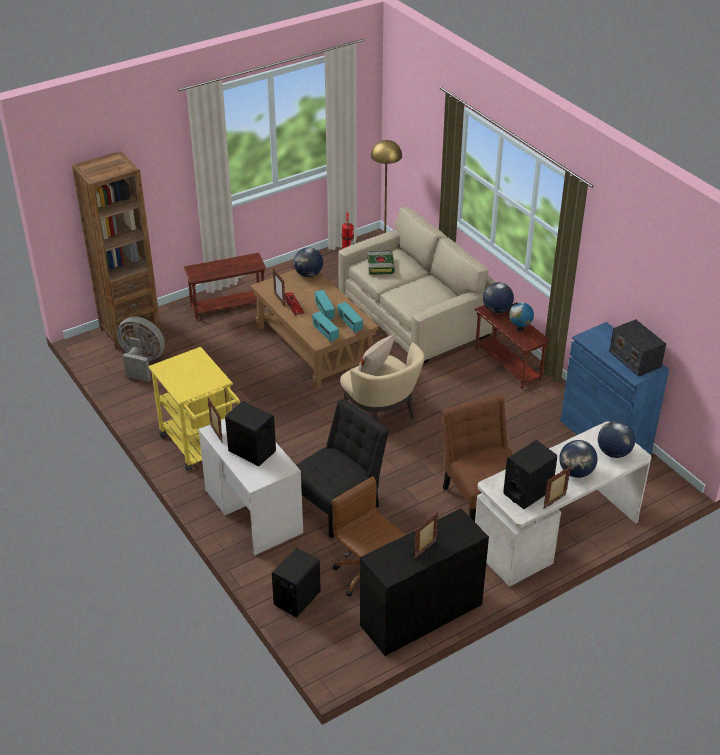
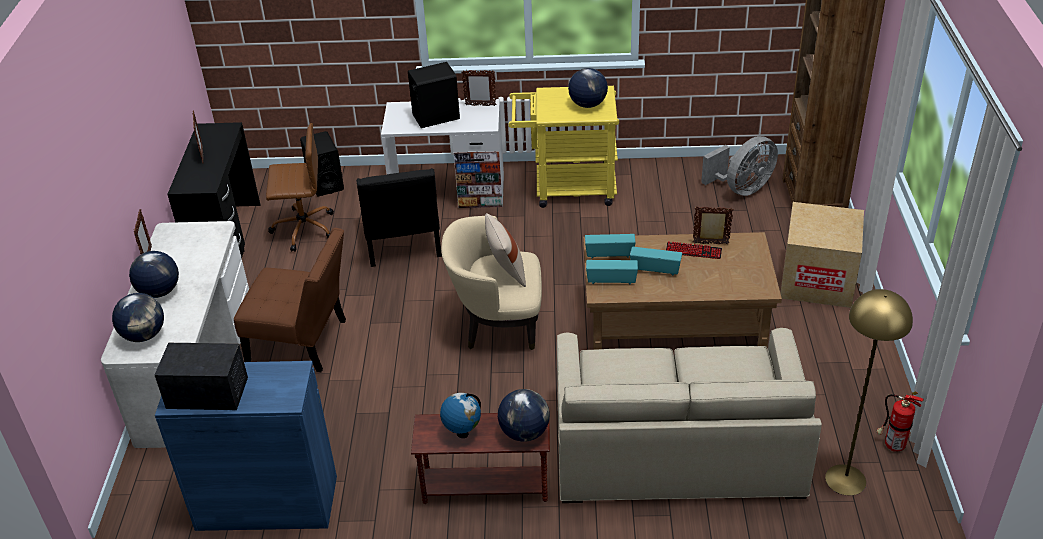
camera: 125 degrees right, 0 degrees up
brown side table [184,253,266,320] -> cardboard box [780,202,864,308]
globe [294,247,323,277] -> globe moved to [568,68,608,108]
book [367,251,395,275] -> none
black speaker [503,440,557,509] -> none

